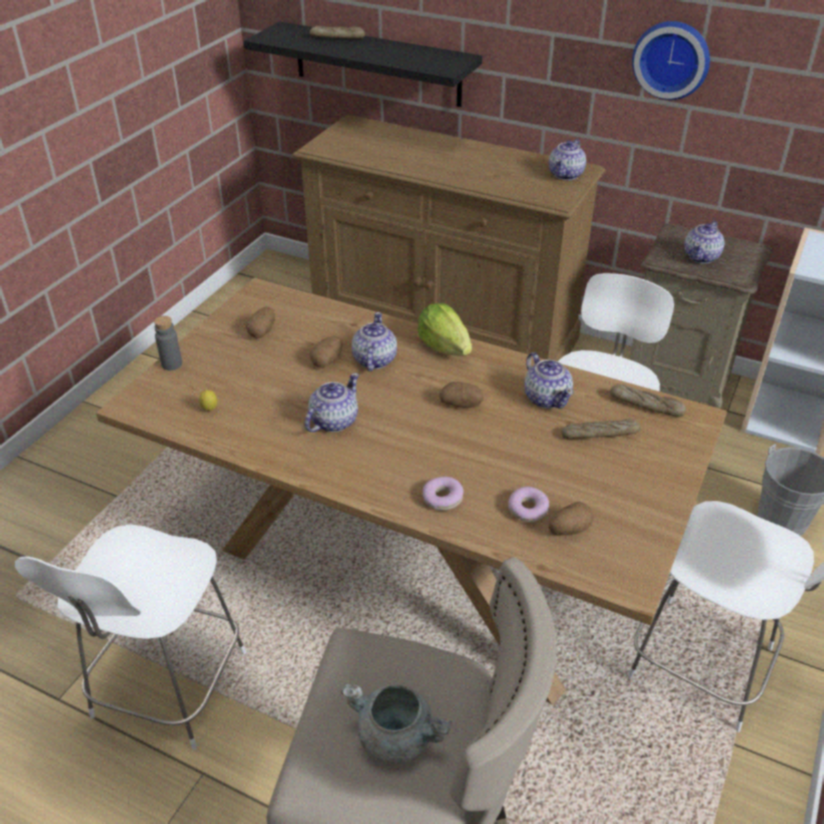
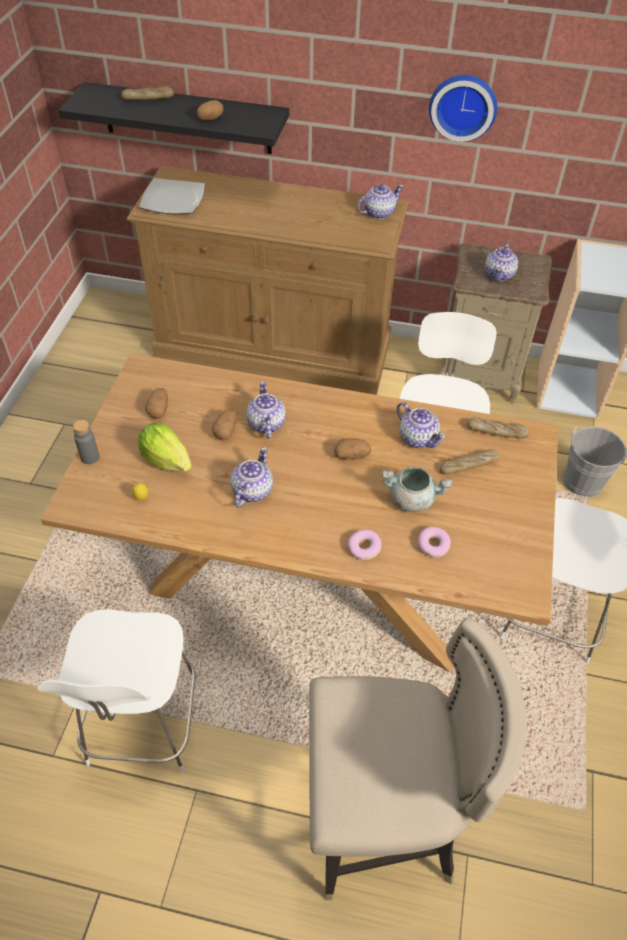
camera: 15 degrees left, 10 degrees up
grey cooking pot [341,683,452,763] -> grey cooking pot moved to [382,467,452,512]
lettuce [418,303,472,356] -> lettuce moved to [138,423,192,472]
teapot [549,139,586,180] -> teapot turned 135 degrees counterclockwise [357,184,403,219]
potato [549,502,593,536] -> potato moved to [197,100,224,120]
none -> plate [139,178,205,214]

